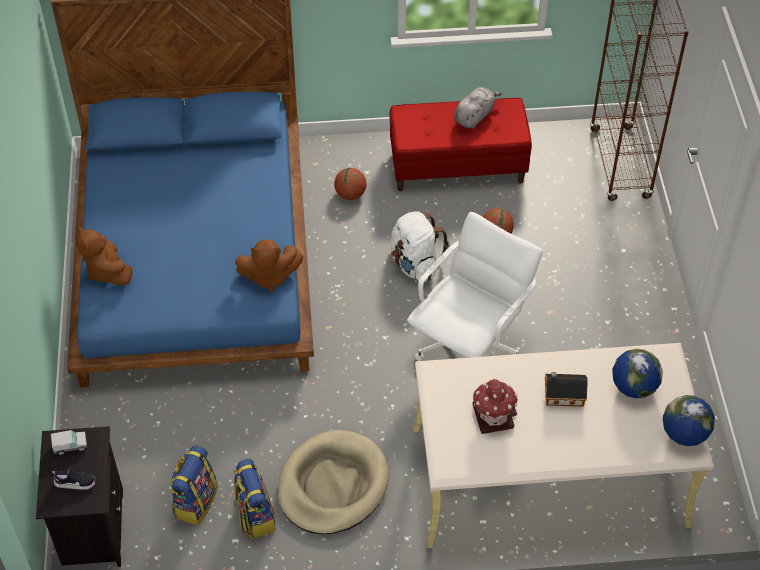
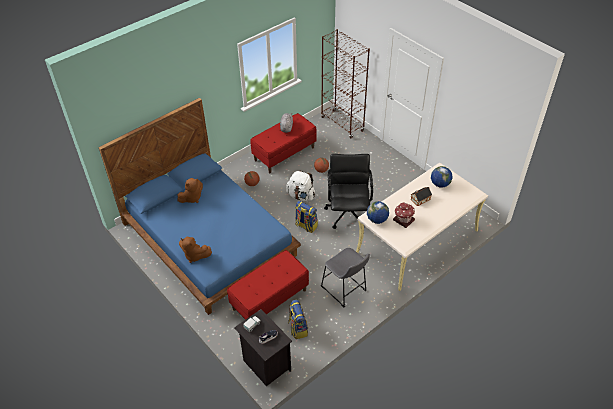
camera: 35 degrees left, 5 degrees down
backpack [233,459,276,539] -> backpack moved to [295,201,318,233]
brown plush toy [235,239,304,292] -> brown plush toy moved to [178,178,203,203]
beige dog bed [277,430,389,534] -> grey stool [321,248,370,307]
white office chair [407,212,543,361] -> black office chair [324,154,373,229]
globe [663,395,715,446] -> globe moved to [367,201,389,224]
none -> red bench [227,250,309,320]

